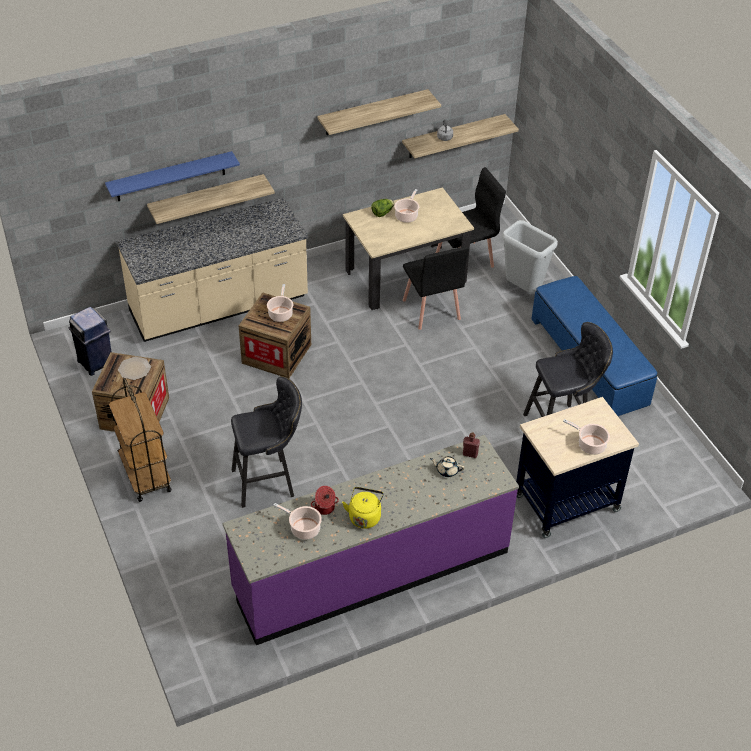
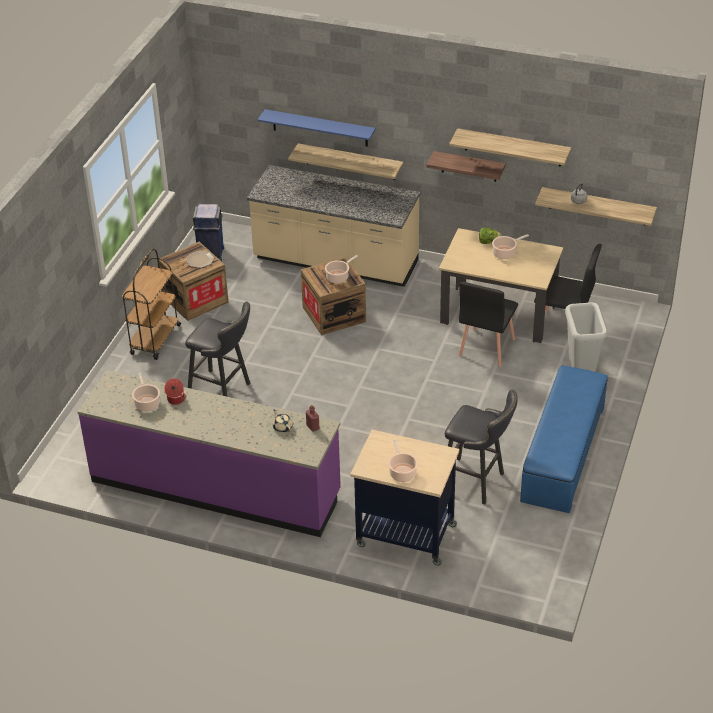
camera: 45 degrees right, 5 degrees down
yellow kettle [342,487,384,529] -> none
none -> shelf [426,151,506,182]

